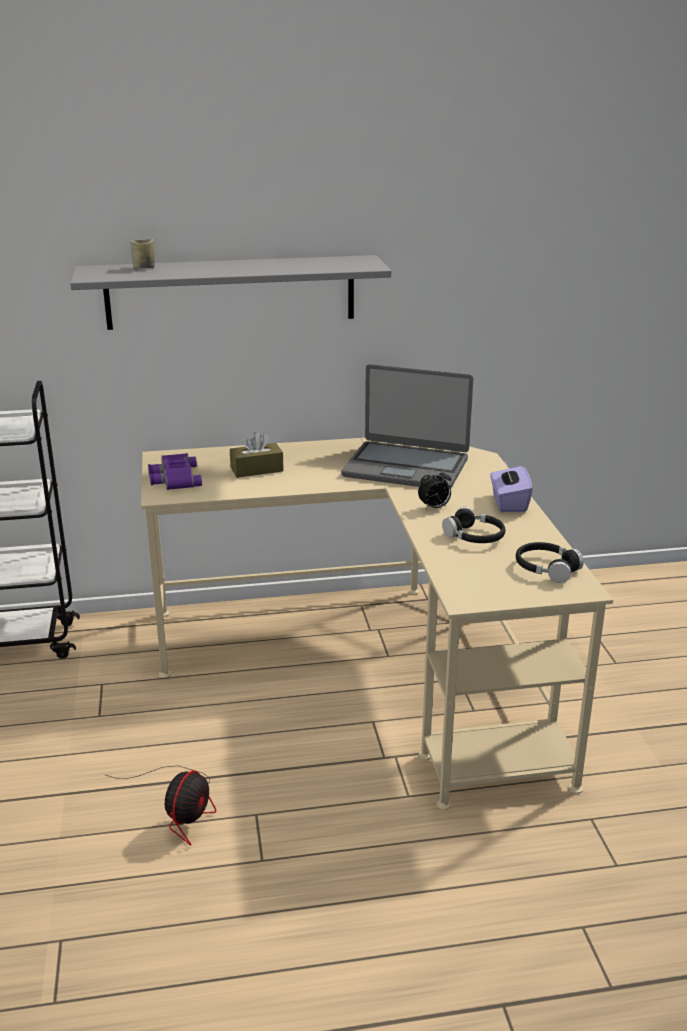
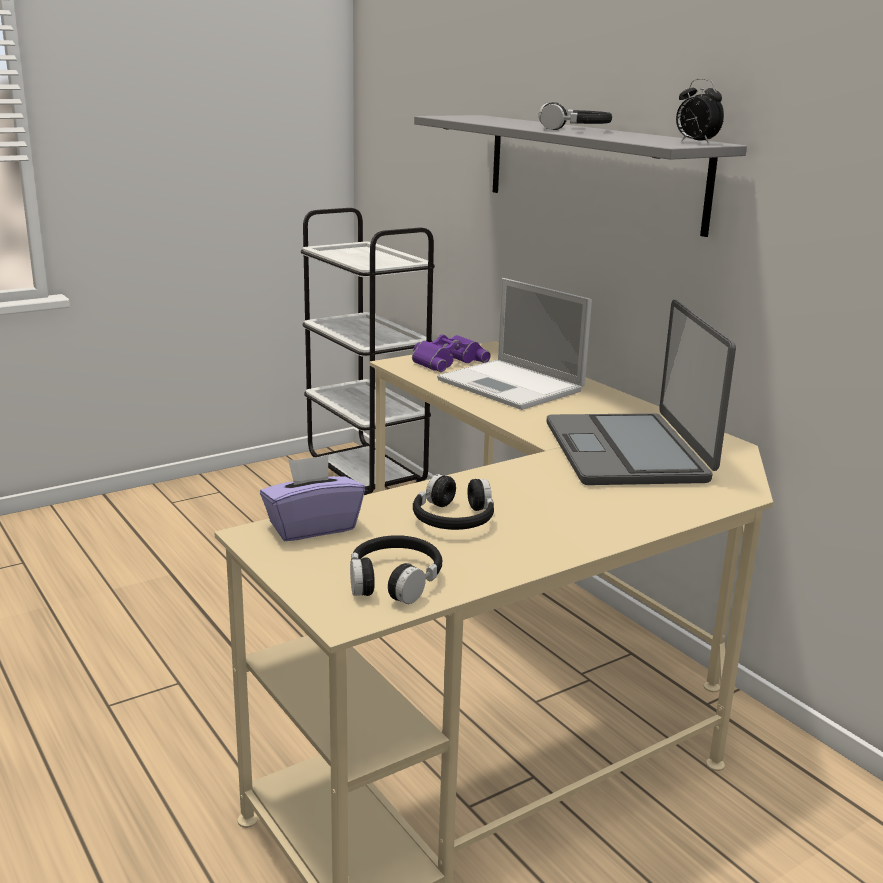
camera: 65 degrees right, 5 degrees down
fan [106,766,216,846] -> none
cup [130,239,155,269] -> none
brown tissue box [230,432,284,478] -> laptop [437,278,592,410]
alarm clock [418,468,451,510] -> alarm clock moved to [676,79,724,144]
purple tissue box [490,460,533,512] -> purple tissue box moved to [260,455,365,542]
none -> black headphones [539,102,612,130]

